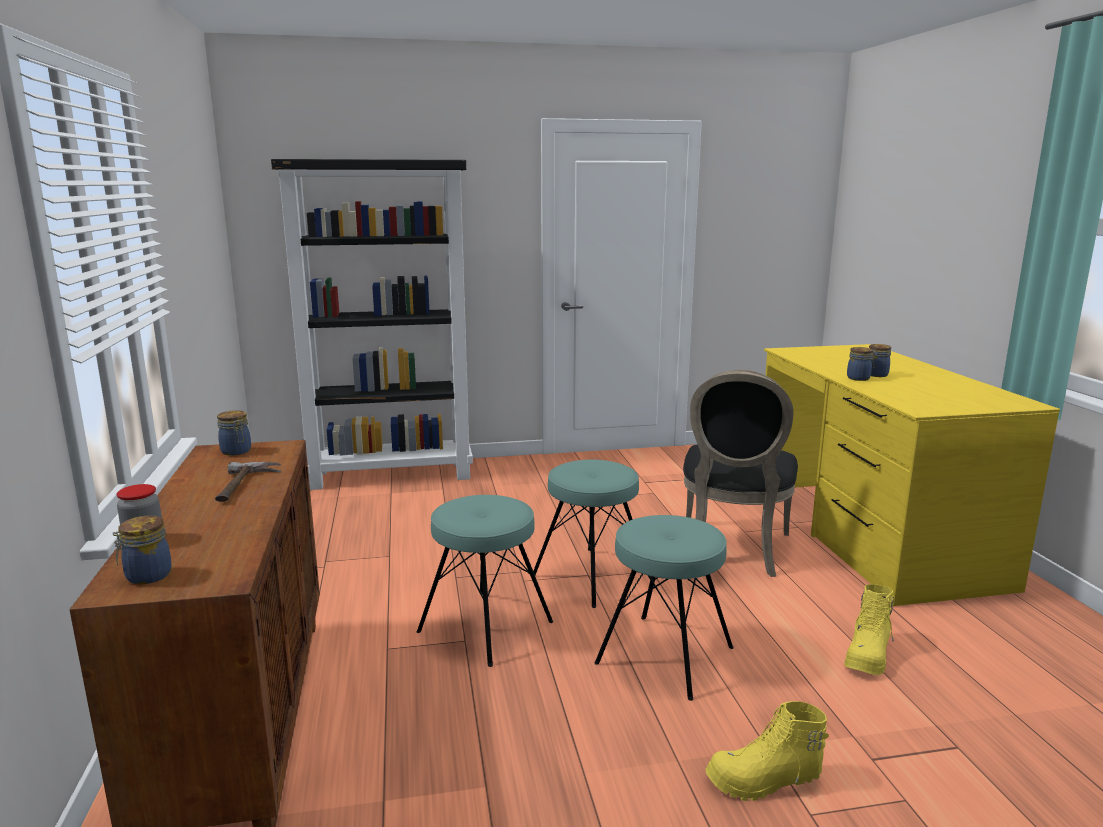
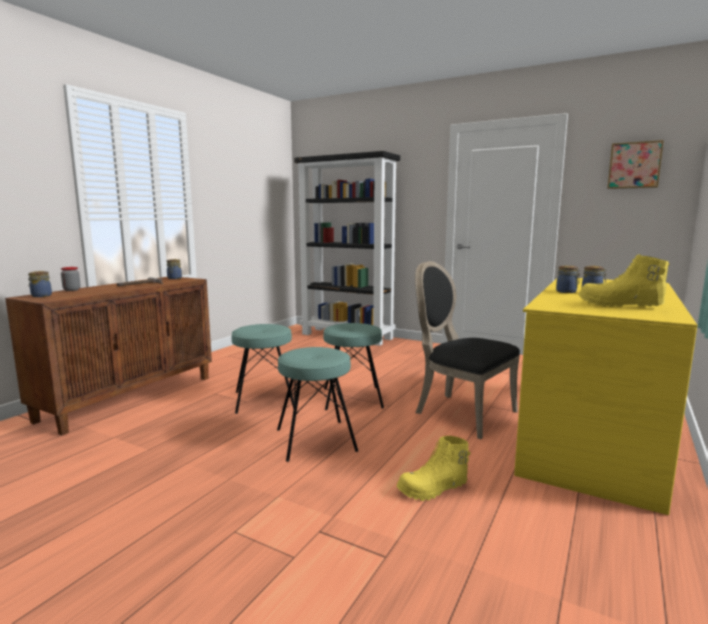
camera: 40 degrees right, 5 degrees down
black chair [683,369,798,577] -> black chair turned 75 degrees clockwise [415,261,520,439]
yellow boot [706,701,829,801] -> yellow boot moved to [578,255,669,307]
none -> picture [607,140,664,189]

